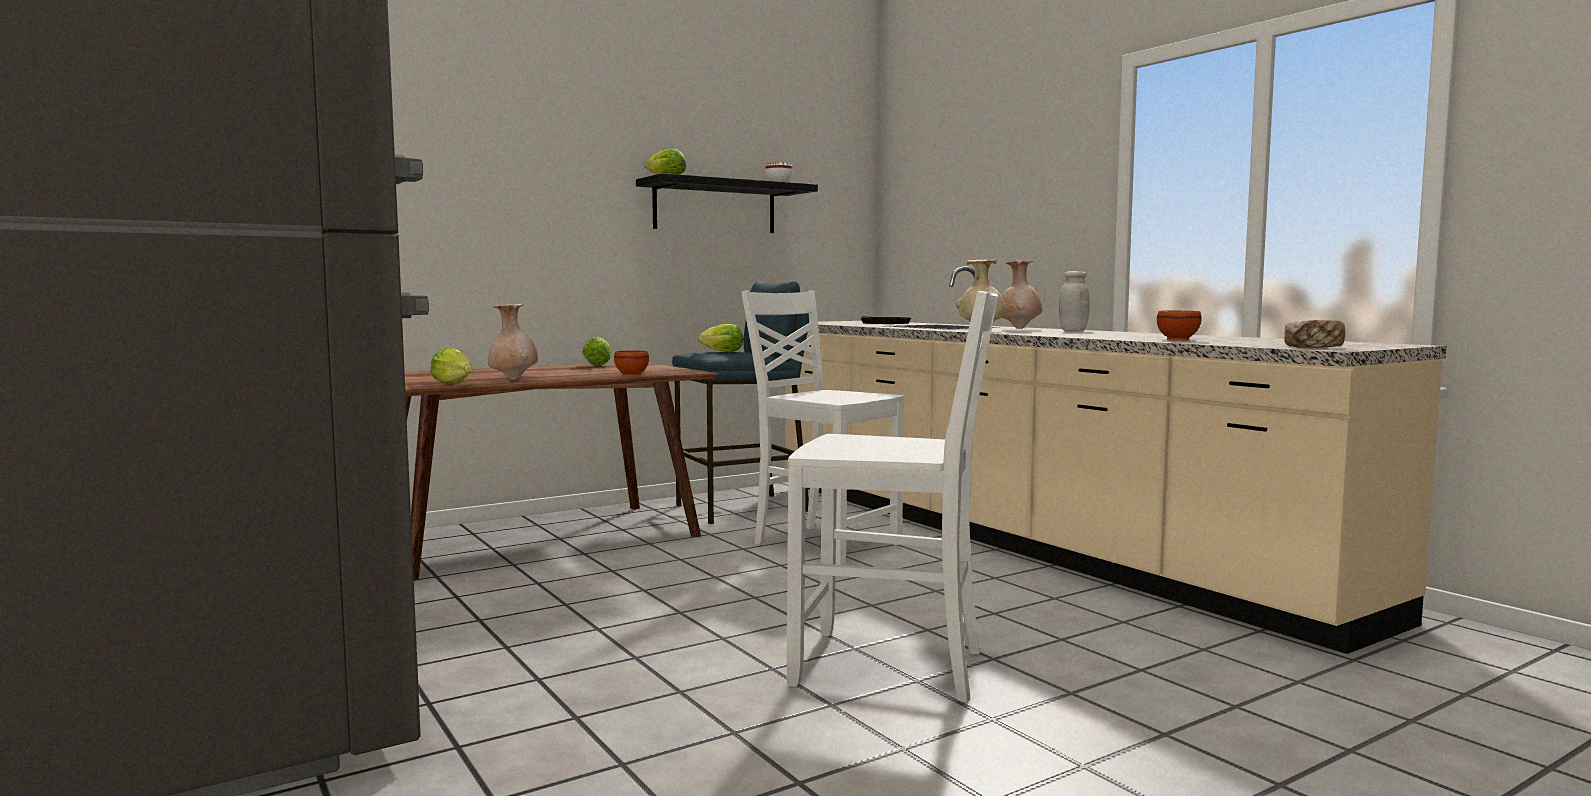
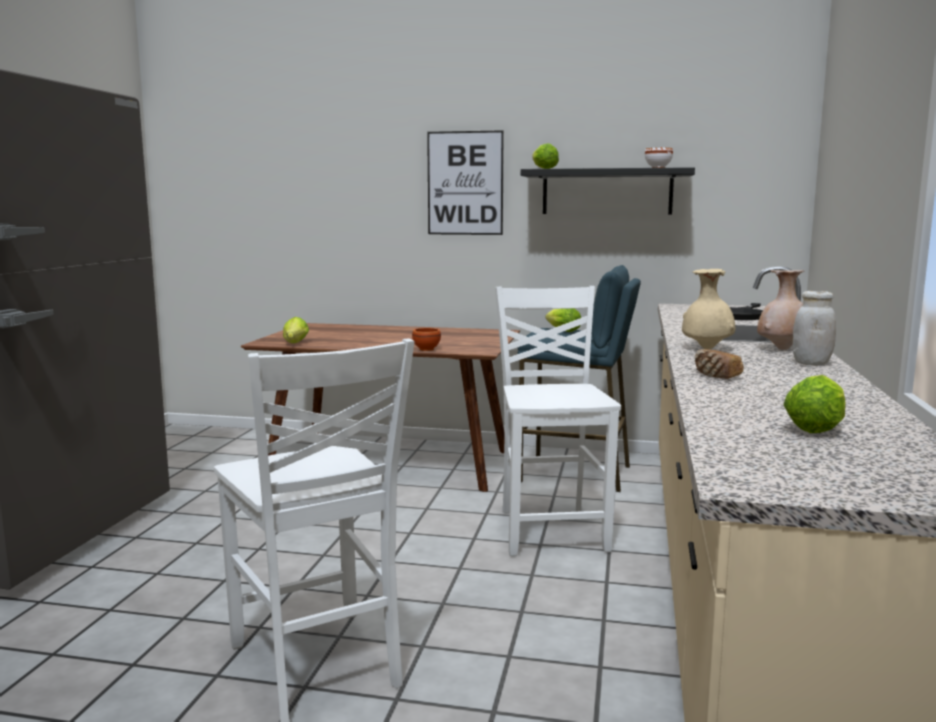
camera: 45 degrees right, 5 degrees up
beige vase [488,304,538,380] -> none
lettuce [582,337,611,366] -> lettuce moved to [783,375,846,433]
brown bowl [1157,311,1201,341] -> none
bread [1284,320,1345,348] -> bread moved to [695,349,744,379]
none -> picture [427,130,504,235]

